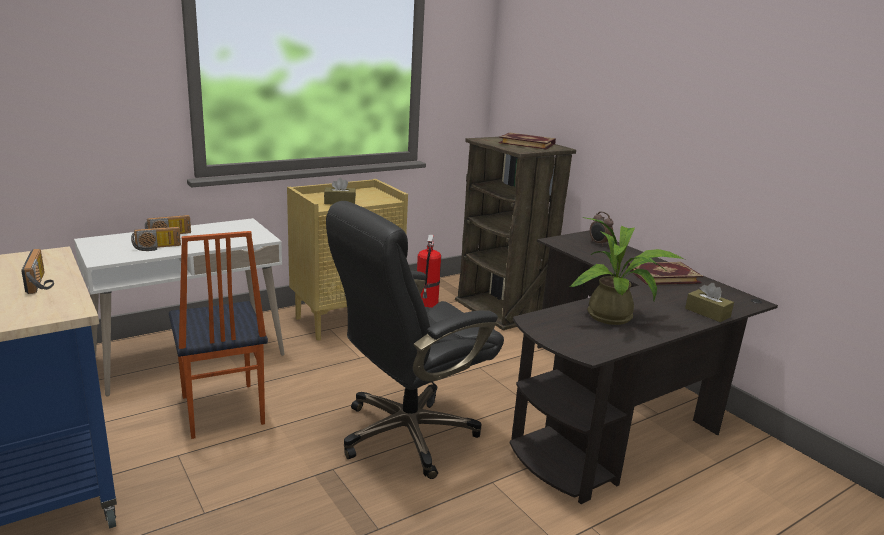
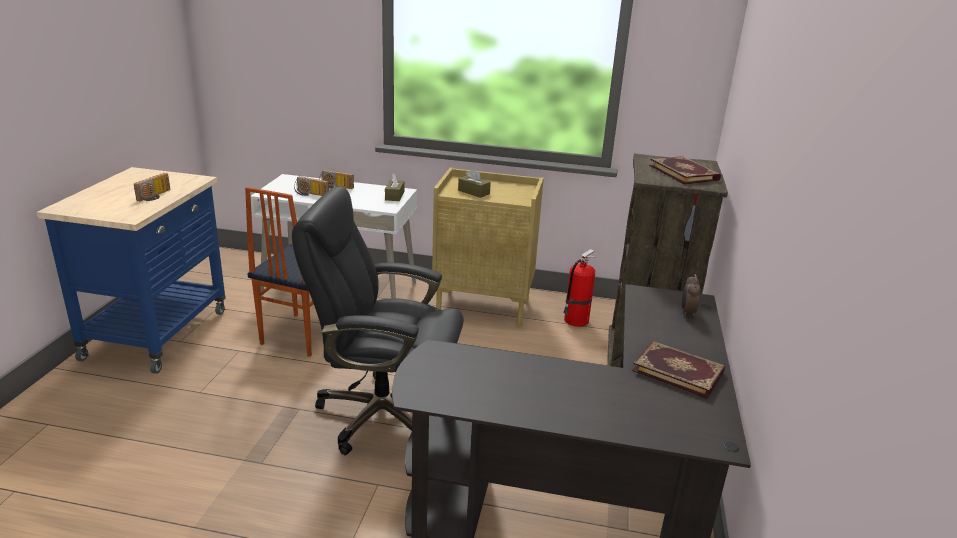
camera: 45 degrees right, 5 degrees up
potted plant [569,217,684,325] -> none
brown tissue box [685,283,734,322] -> brown tissue box moved to [385,173,405,201]

